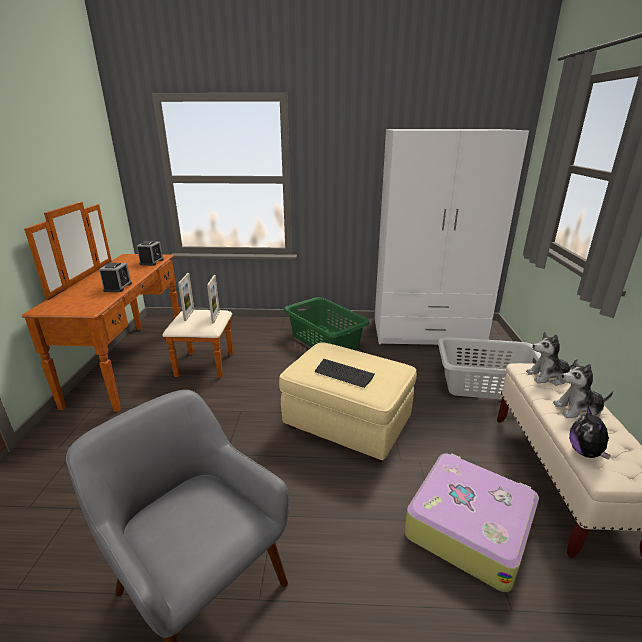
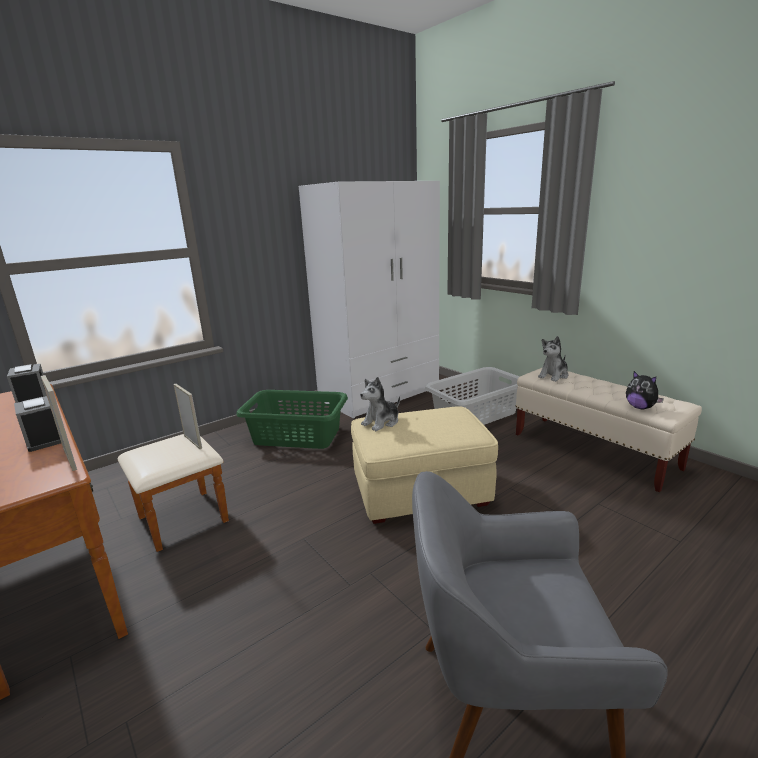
camera: 40 degrees left, 5 degrees down
picture frame [178,273,194,321] -> picture frame moved to [41,375,77,471]
keyboard [315,359,374,388] -> none
suitcase [404,453,539,592] -> none
plush toy [553,360,613,418] -> plush toy moved to [360,377,400,431]

